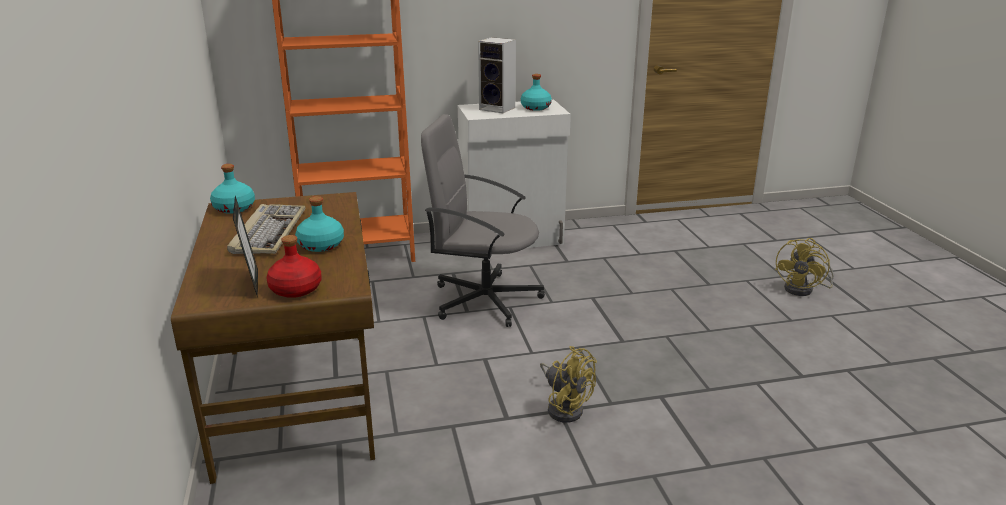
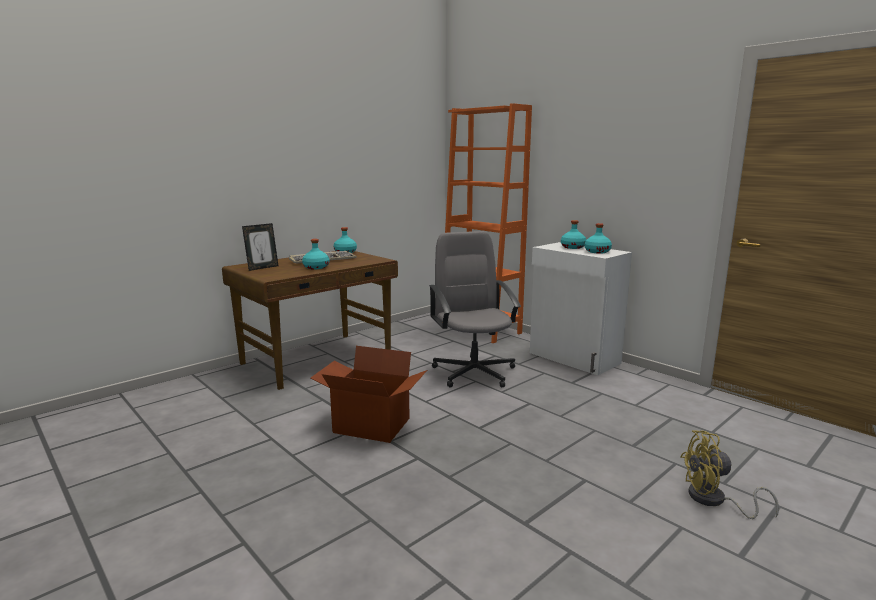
camera: 60 degrees right, 10 degrees down
red bottle [266,235,322,298] -> none
speaker [478,37,516,113] -> turquoise bottle [561,220,586,249]
yellow fan [540,346,597,423] -> cardboard box [311,346,427,443]

